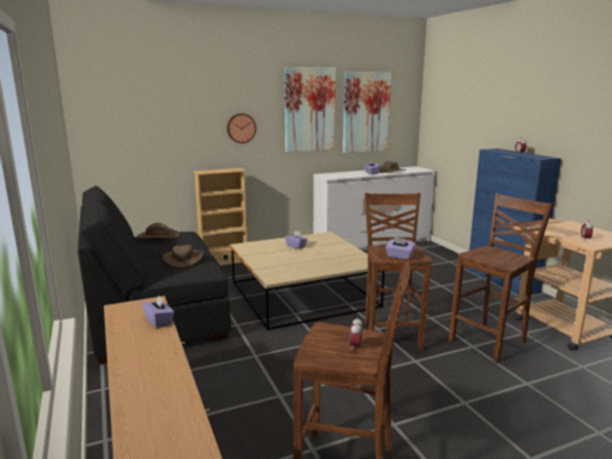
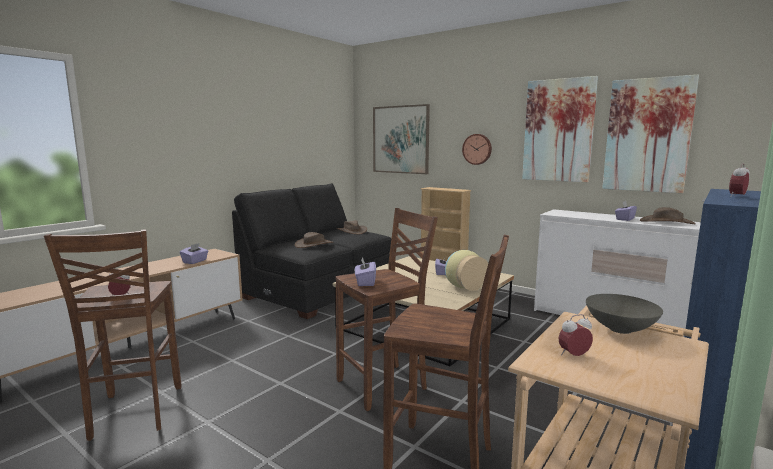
camera: 60 degrees right, 5 degrees down
none -> picture [373,104,430,174]
none -> vase [445,250,488,291]
none -> grey bowl [586,294,663,334]

